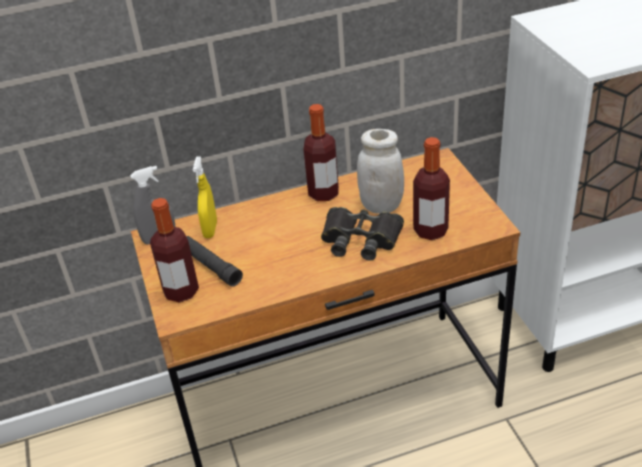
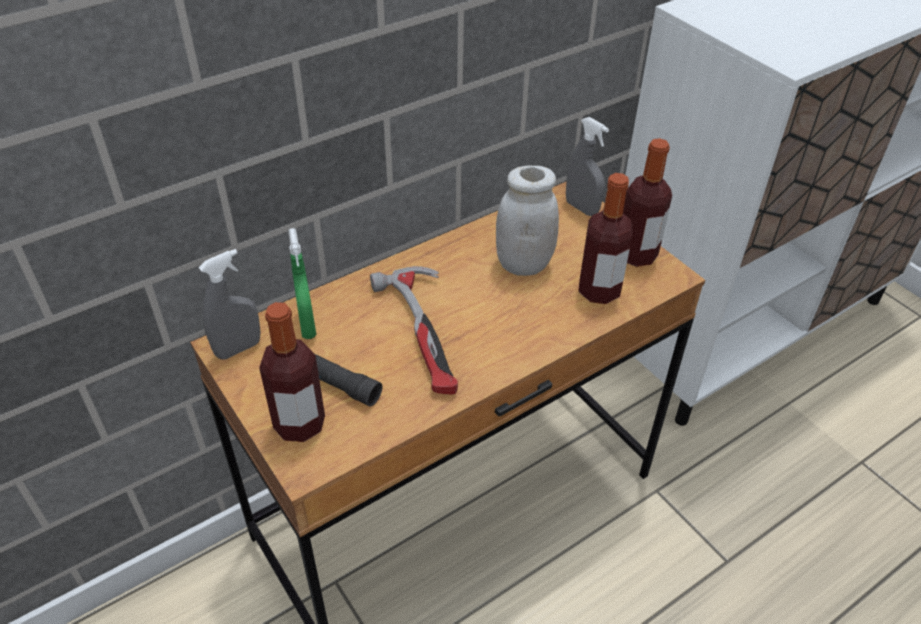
camera: 20 degrees left, 5 degrees up
yellow spray bottle [193,156,217,238] -> green spray bottle [289,228,317,339]
bottle [304,104,339,201] -> bottle moved to [623,138,672,267]
black binoculars [321,207,404,261] -> none
none -> hammer [370,266,458,394]
none -> grey spray bottle [566,117,609,216]

